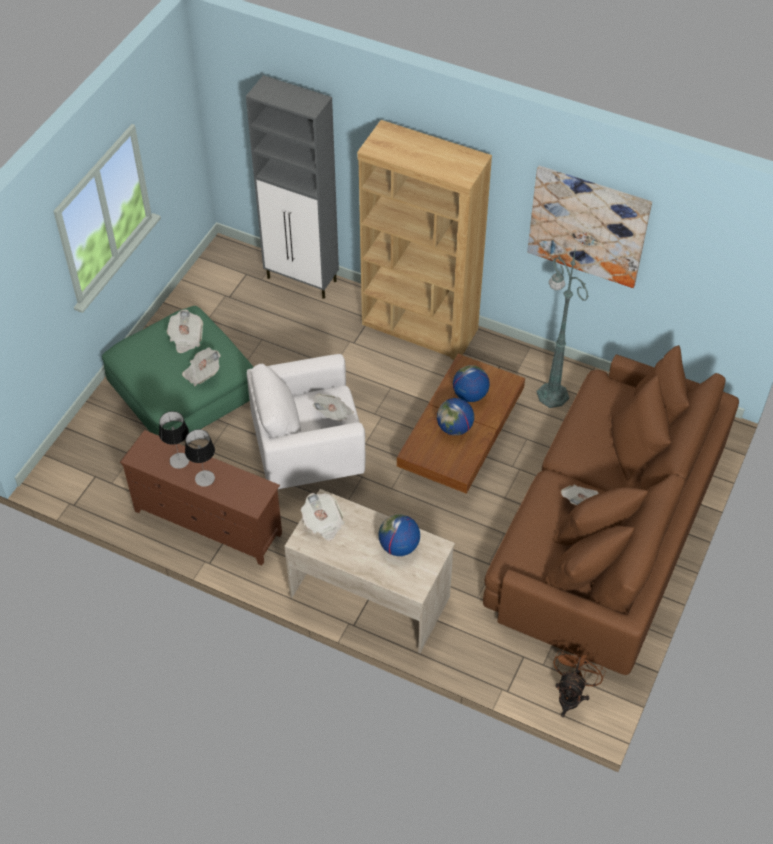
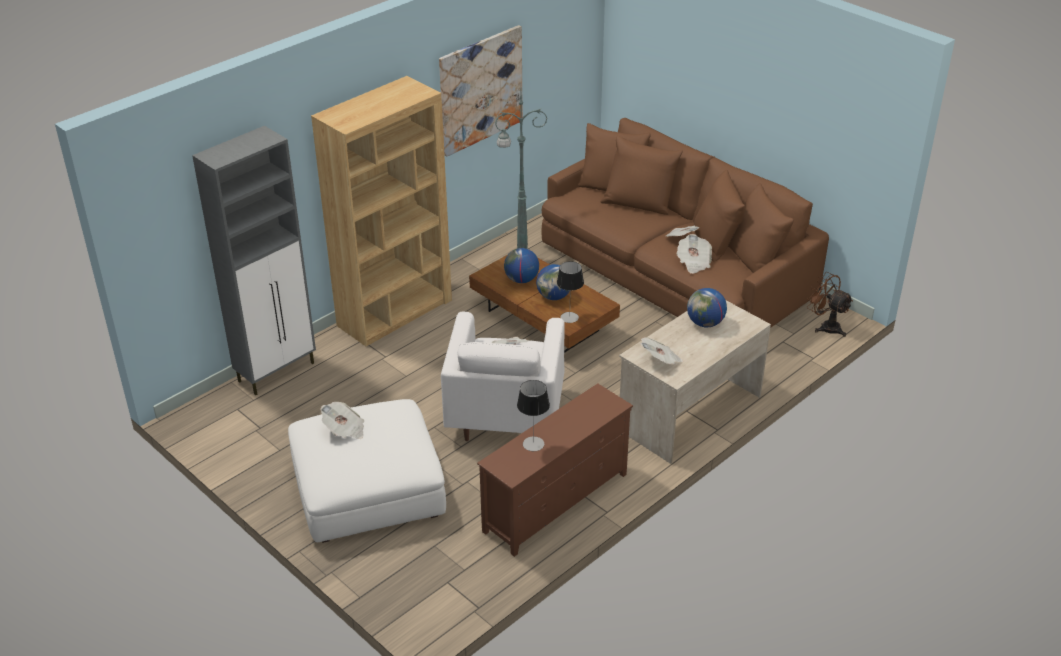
camera: 70 degrees left, 15 degrees down
green ottoman [102,306,253,436] -> white ottoman [288,399,446,543]
newspaper [182,348,221,386] -> newspaper moved to [676,234,712,274]
table lamp [185,429,215,487] -> table lamp moved to [557,261,584,323]

